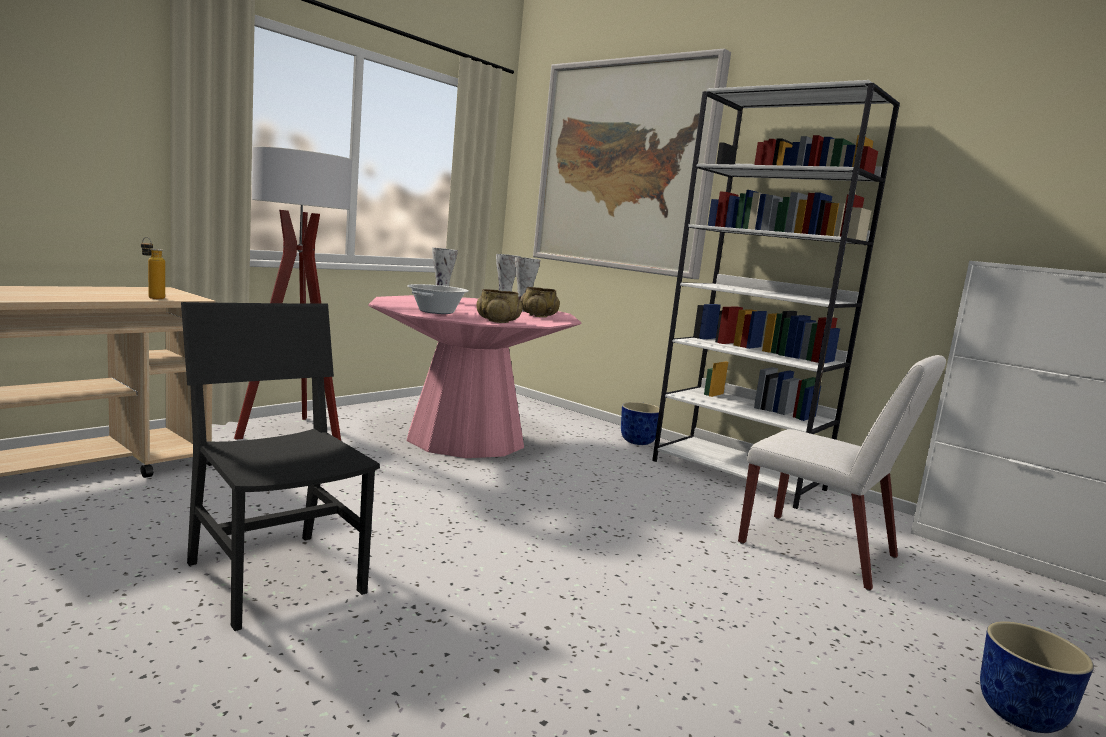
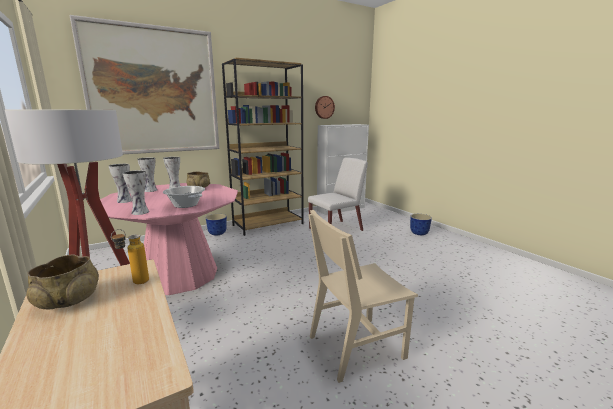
camera: 70 degrees left, 5 degrees up
black chair [181,302,380,631] -> beige chair [308,210,418,383]
beige bowl [476,289,523,323] -> beige bowl moved to [26,255,99,309]
white bookcase [652,80,900,509] -> brown bookcase [222,58,304,236]
none -> vase [123,170,149,215]
none -> wall clock [315,96,335,119]

